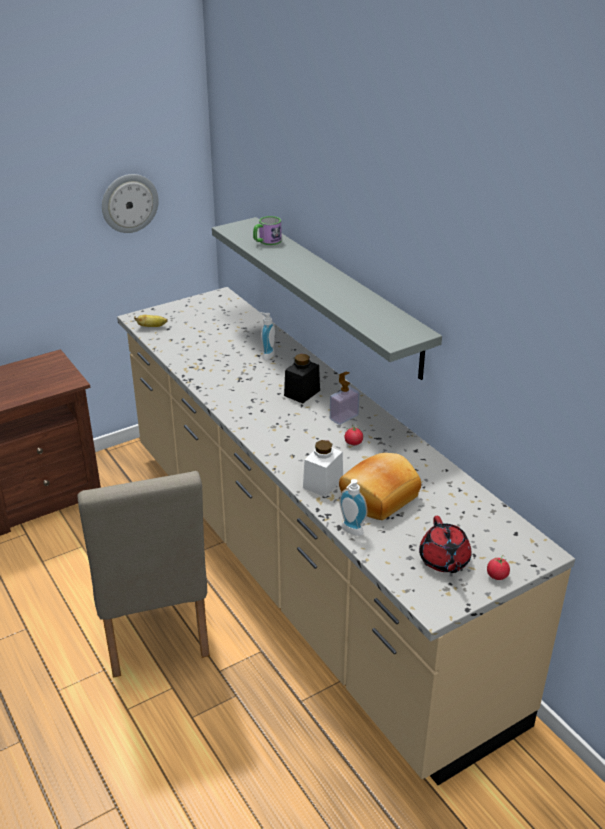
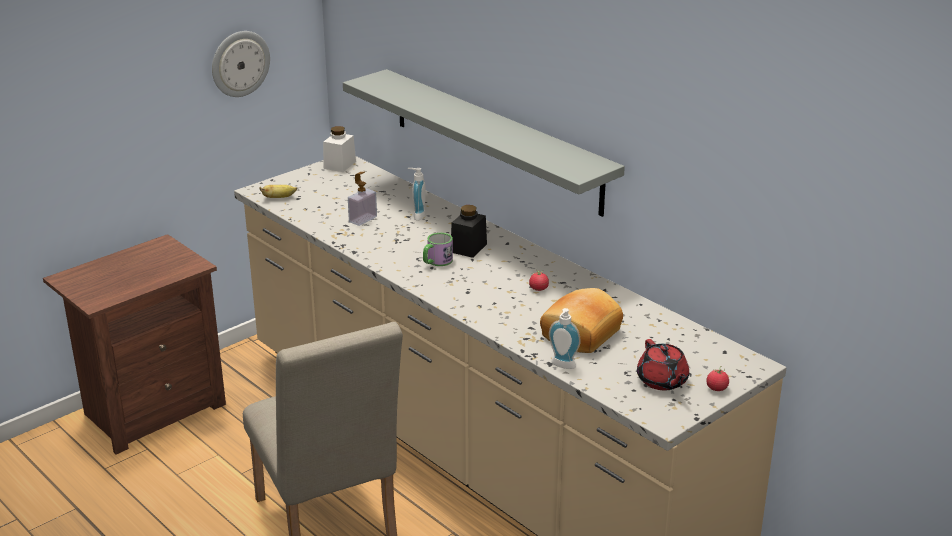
camera: 10 degrees left, 5 degrees down
mug [253,216,282,245] -> mug moved to [423,233,453,266]
white jar [303,440,343,497] -> white jar moved to [323,126,356,172]
soap dispenser [330,372,359,425] -> soap dispenser moved to [348,172,377,226]

